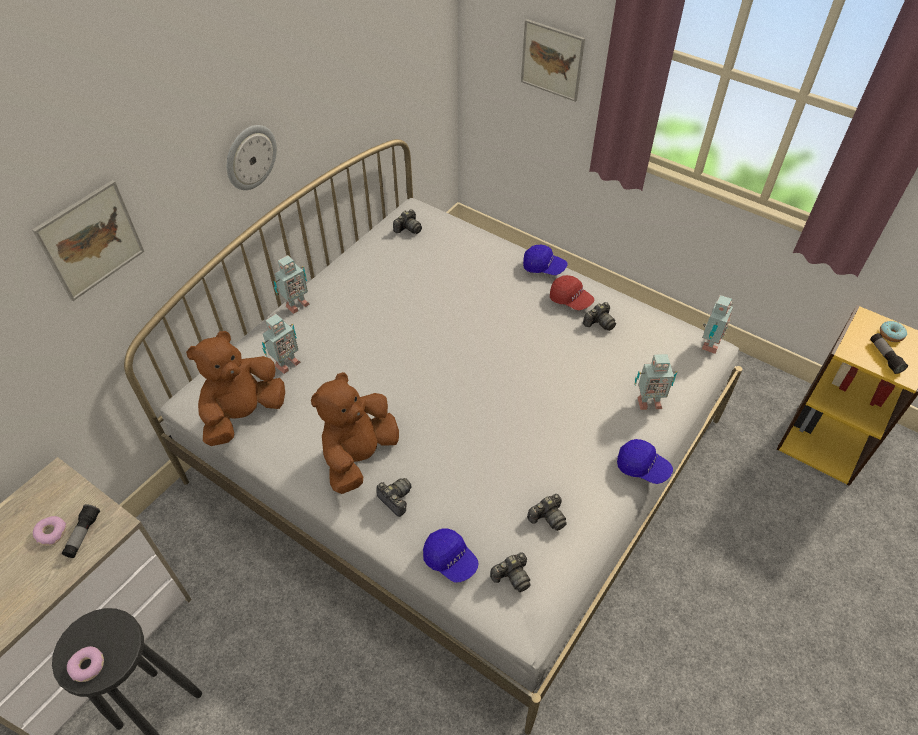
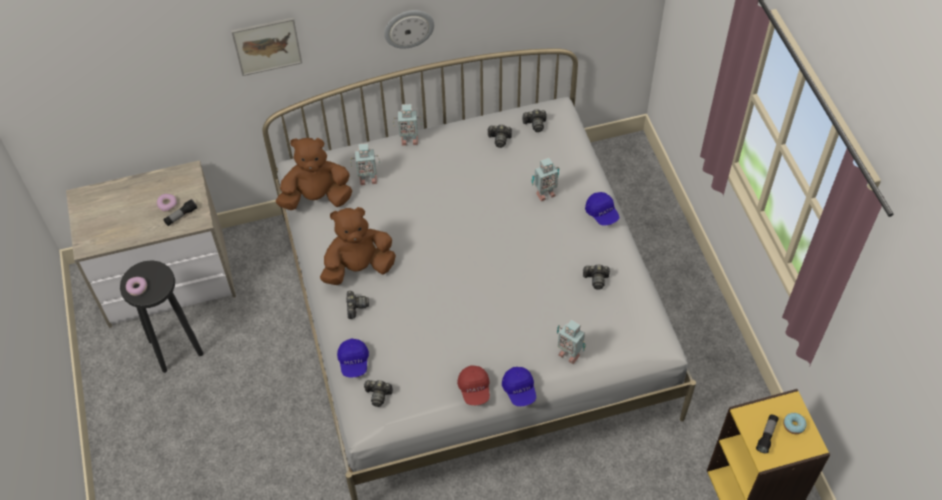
camera: 40 degrees right, 5 degrees up
picture [521,19,585,102] -> none
camera [527,494,567,531] -> camera moved to [487,125,512,148]
red cap [550,275,594,311] -> red cap moved to [457,365,490,405]
toy robot [702,295,733,354] -> toy robot moved to [532,157,559,201]

